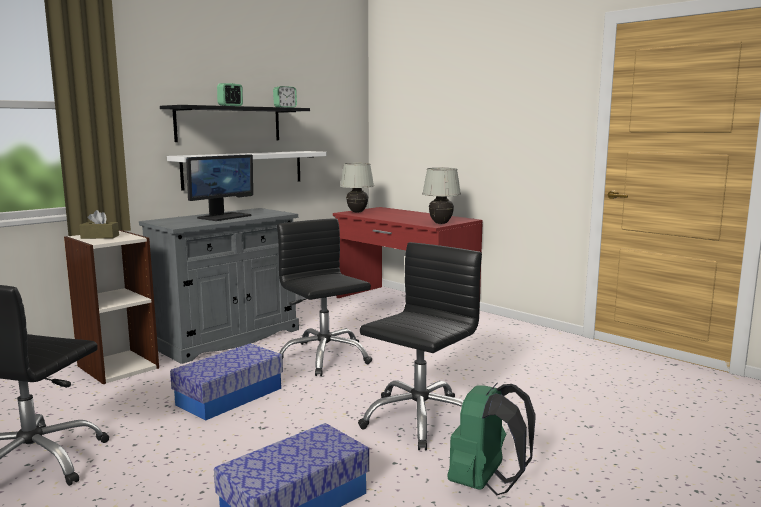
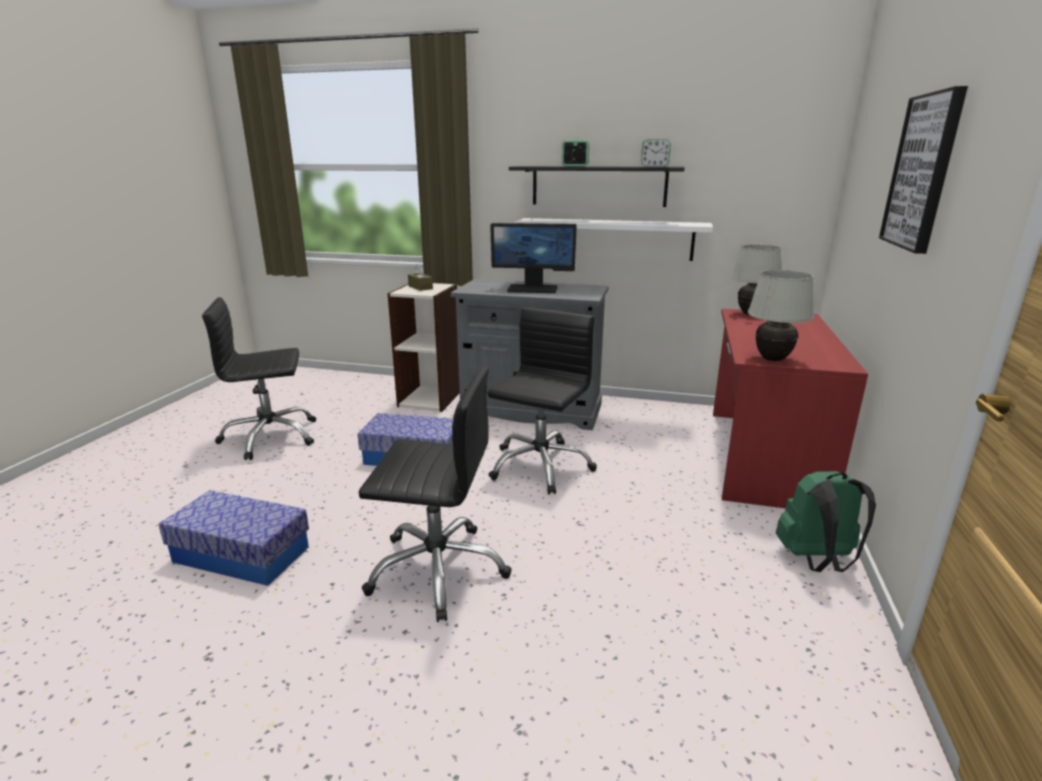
camera: 60 degrees right, 10 degrees up
green backpack [448,382,536,495] -> green backpack moved to [776,471,876,572]
none -> picture [879,86,968,254]

